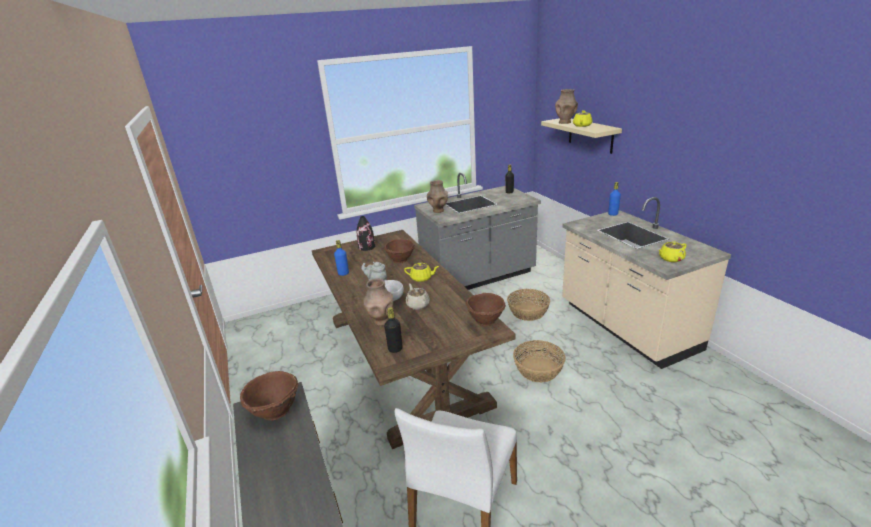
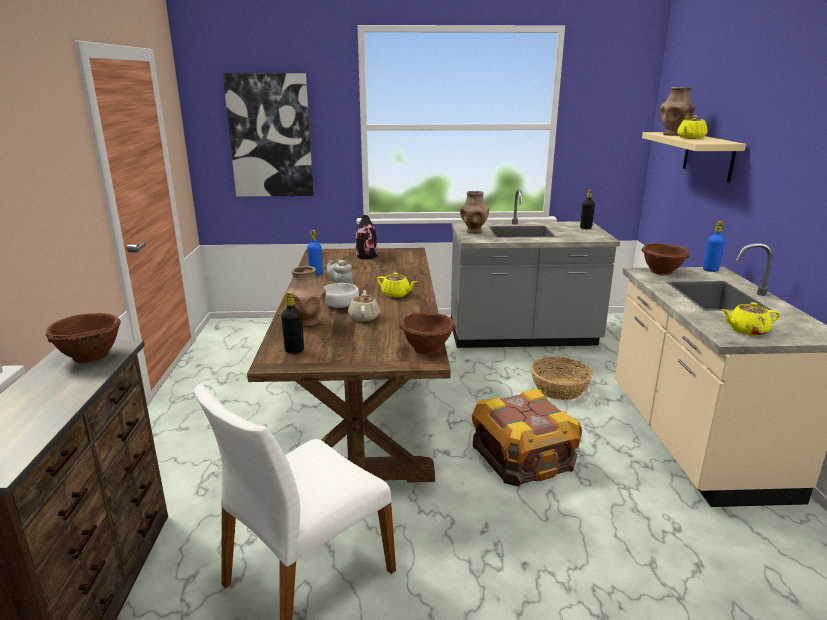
camera: 20 degrees right, 5 degrees down
brown bowl [384,239,415,263] -> brown bowl moved to [642,243,690,275]
basket [513,340,566,383] -> crate [472,388,582,487]
none -> picture [223,73,314,197]

